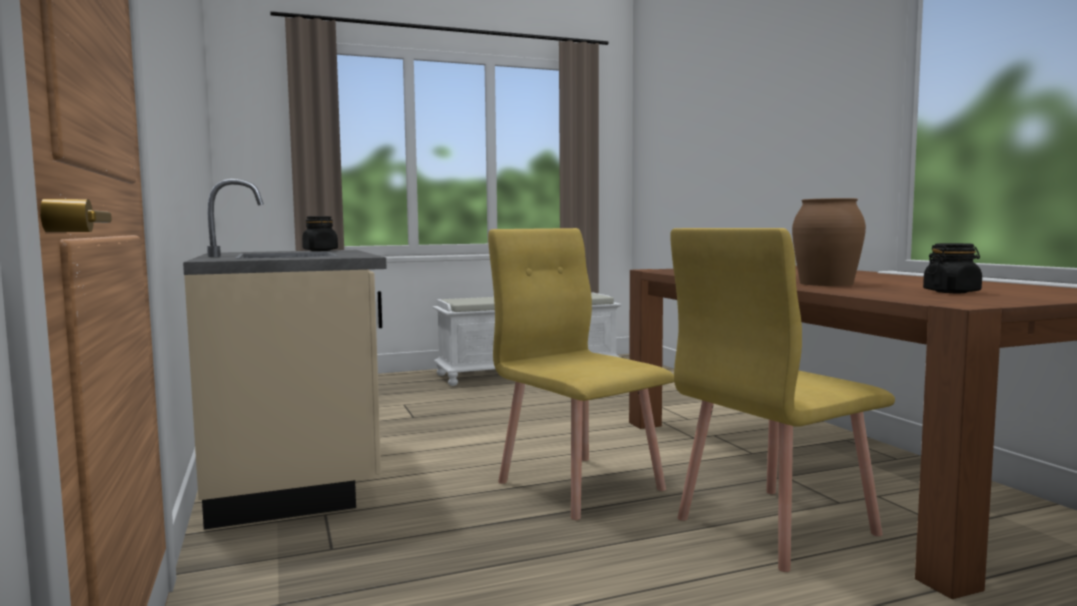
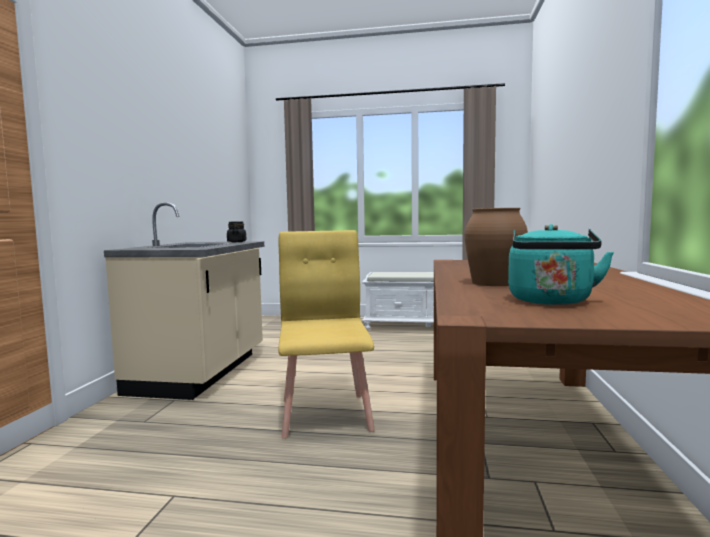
camera: 30 degrees right, 0 degrees up
yellow chair [670,228,895,572] -> none
black jar [923,243,982,293] -> turquoise kettle [508,224,614,305]

